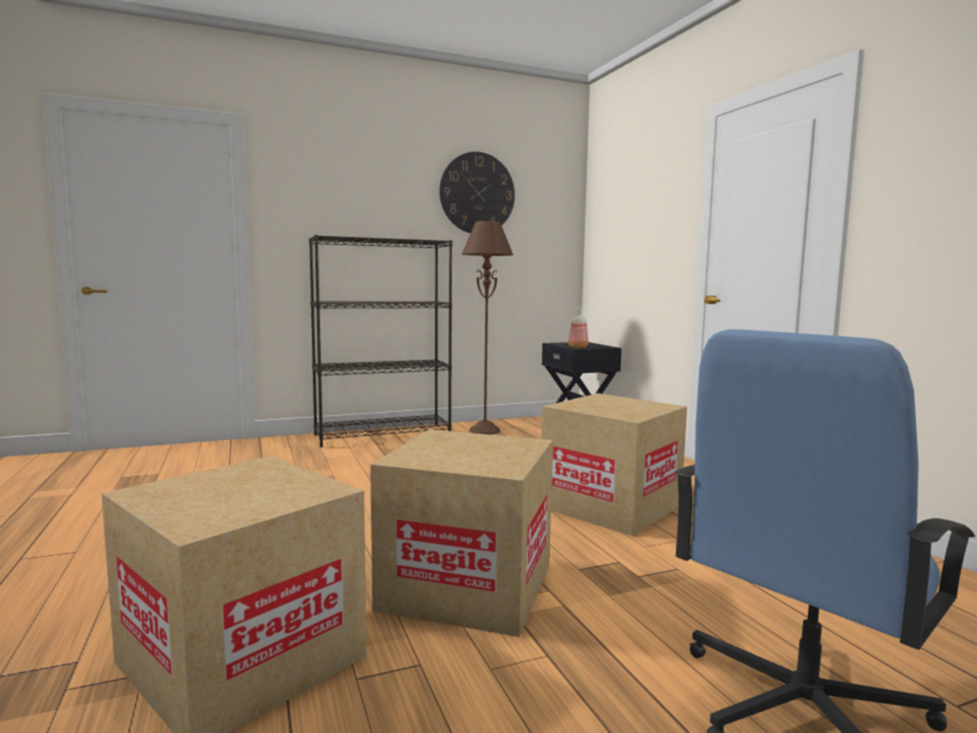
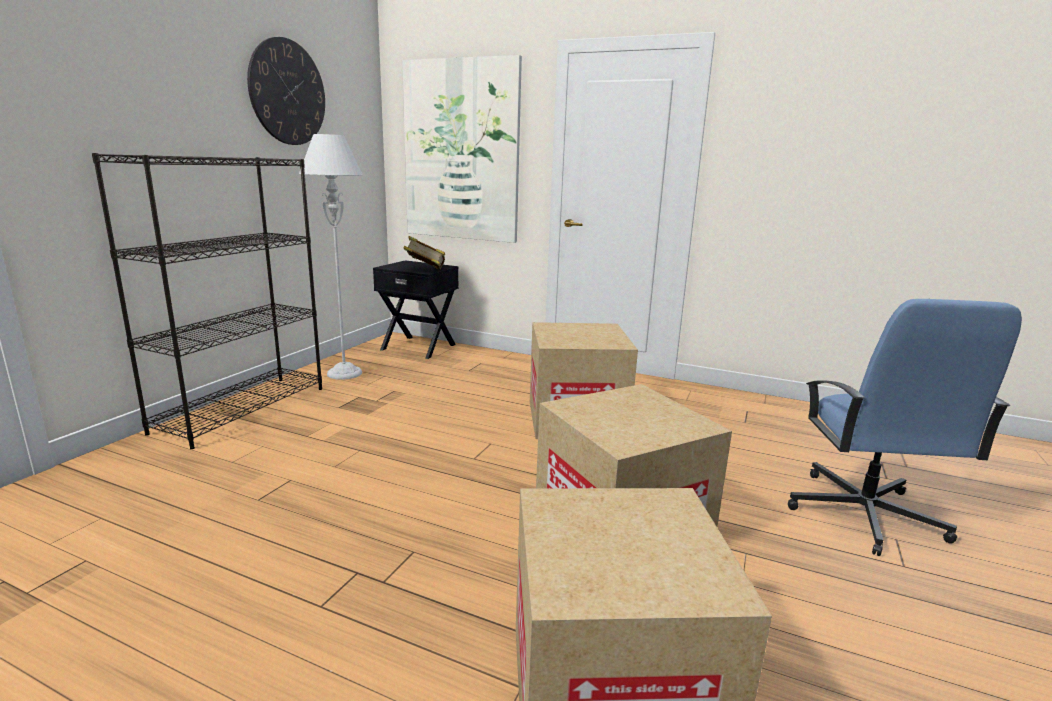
camera: 45 degrees left, 10 degrees up
brown floor lamp [462,221,513,435] -> grey floor lamp [299,134,363,380]
bottle [568,306,588,348] -> book [403,236,445,269]
none -> picture [402,55,522,243]

